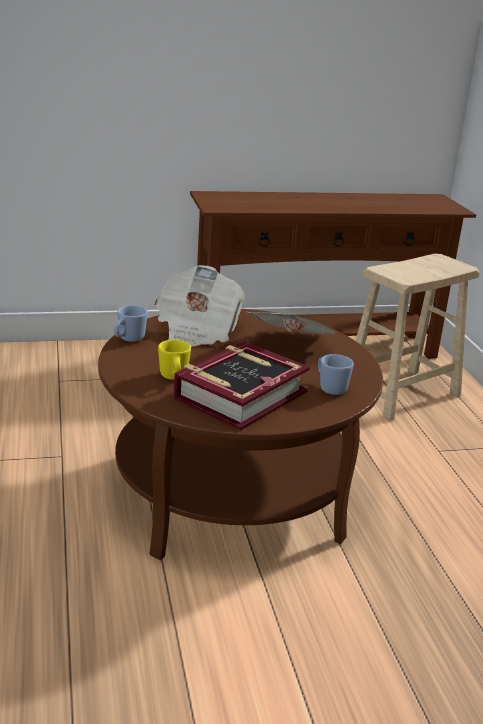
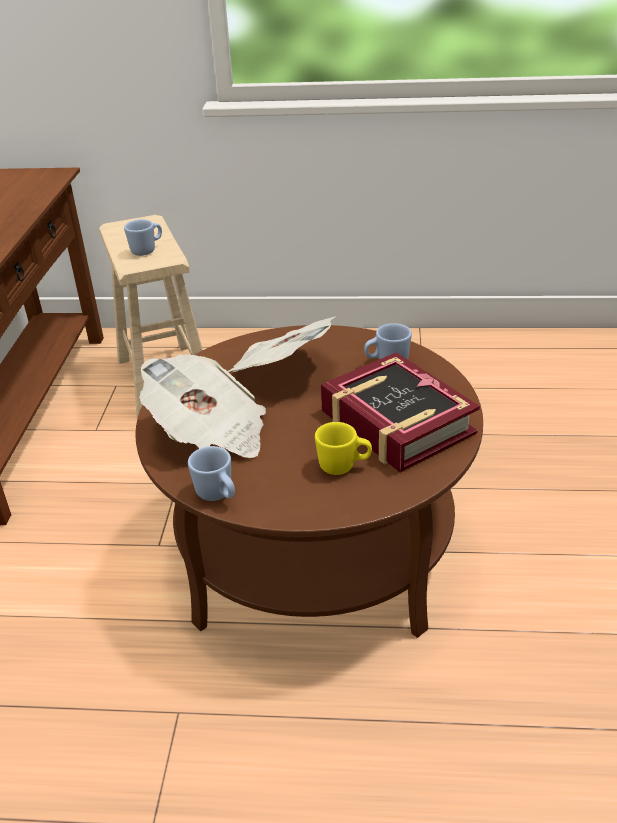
camera: 70 degrees left, 10 degrees up
none -> blue mug [124,219,162,256]

